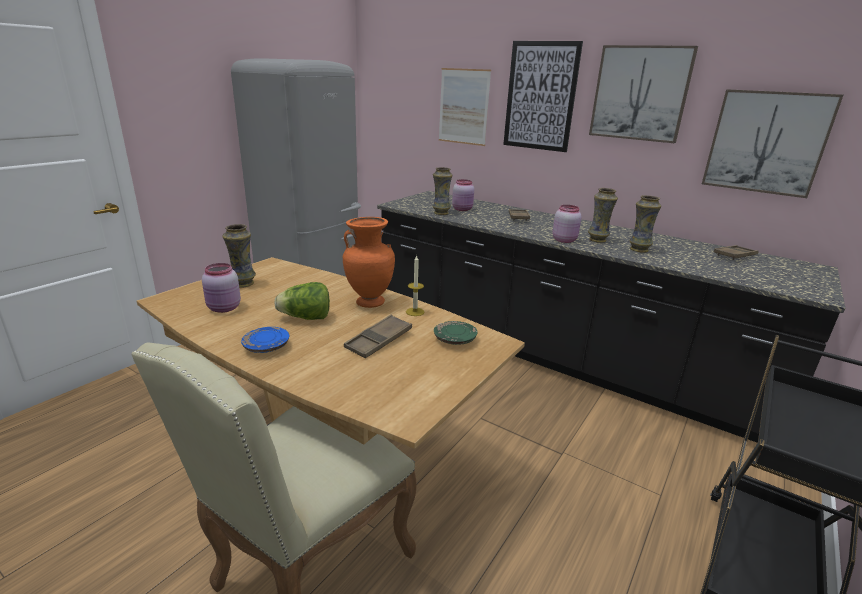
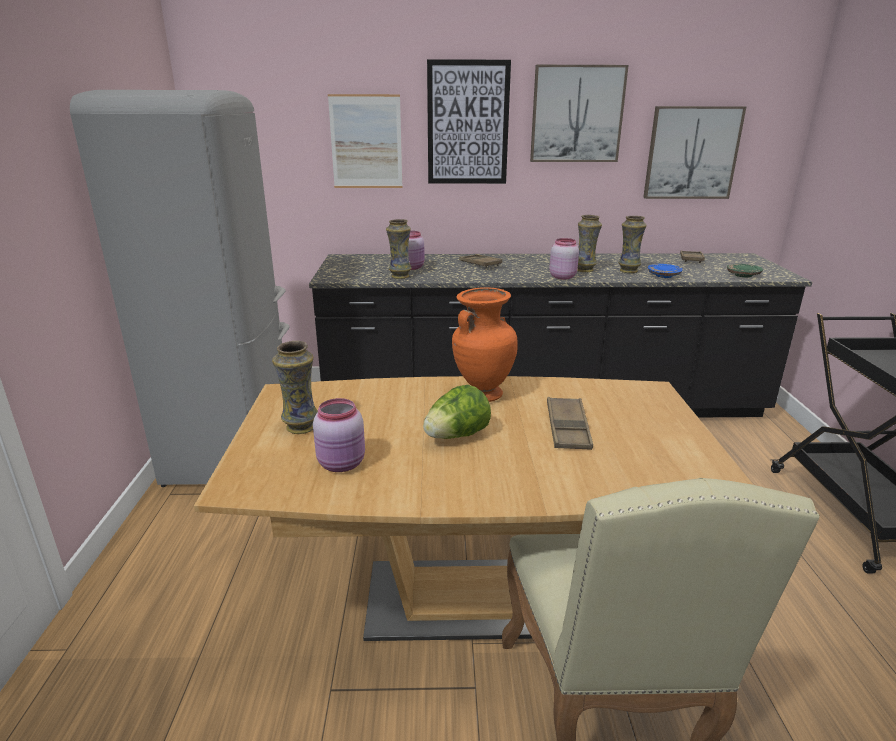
camera: 35 degrees left, 0 degrees up
blue plate [241,327,289,353] -> blue plate moved to [648,264,683,278]
candle [406,256,424,316] -> none
green plate [434,321,478,345] -> green plate moved to [727,264,763,277]

